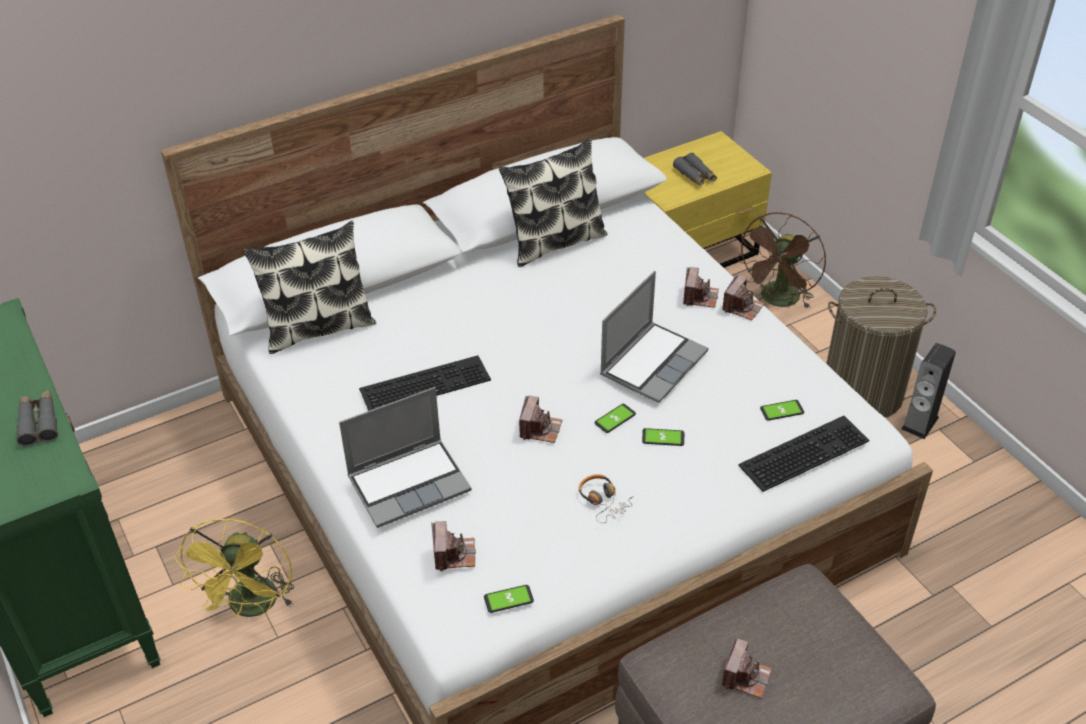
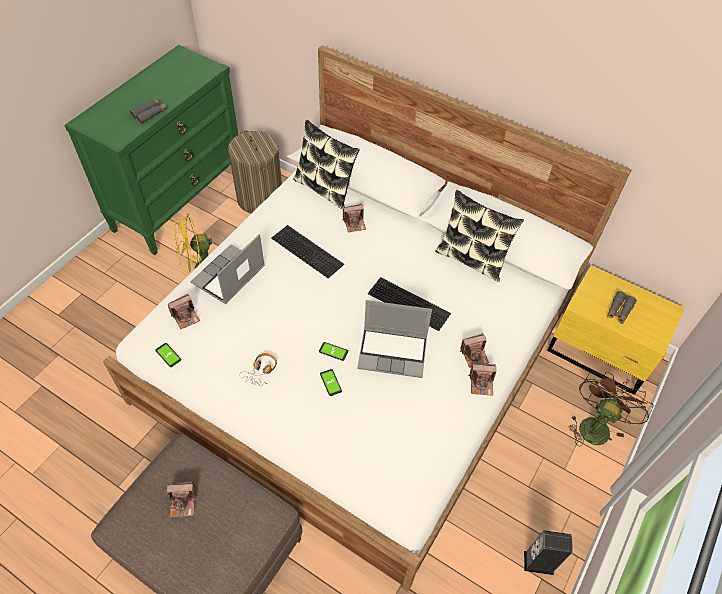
camera: 60 degrees right, 10 degrees up
laptop [339,387,472,528] -> laptop turned 90 degrees clockwise [190,234,265,304]
camera [519,395,562,443] -> camera moved to [343,204,366,232]
brown fan [736,212,826,309] -> brown fan turned 120 degrees clockwise [569,372,654,447]
keyboard [738,416,869,492] -> keyboard moved to [368,277,451,331]
phone [760,400,804,421] -> none
laundry basket [826,276,936,418] -> laundry basket moved to [228,130,282,214]

